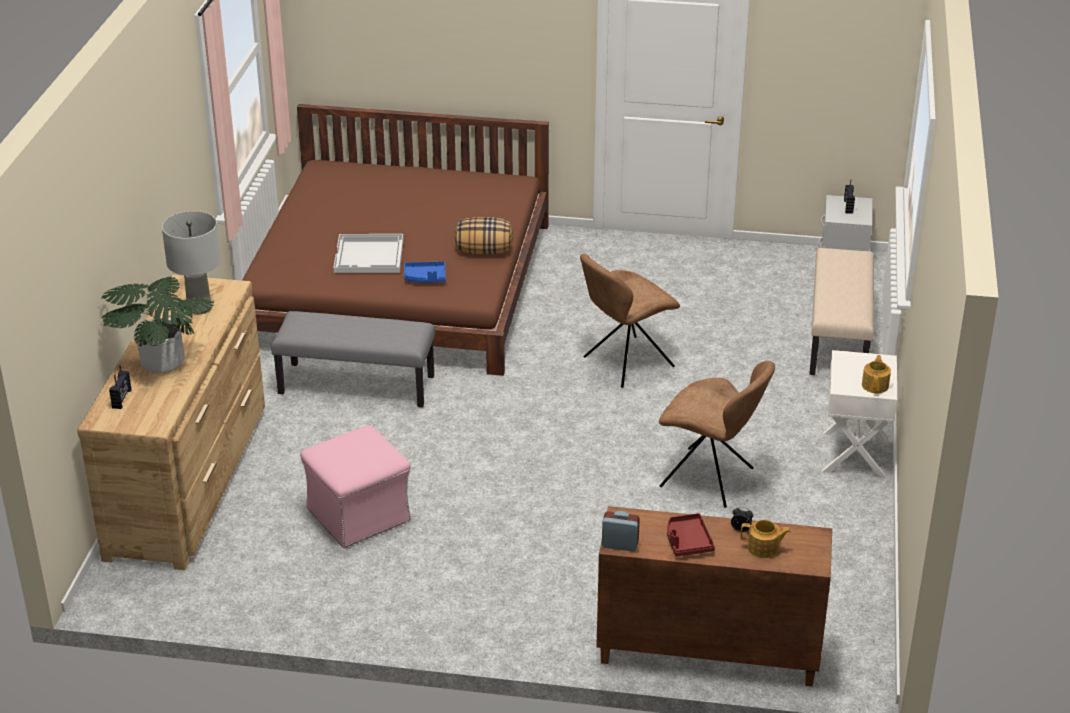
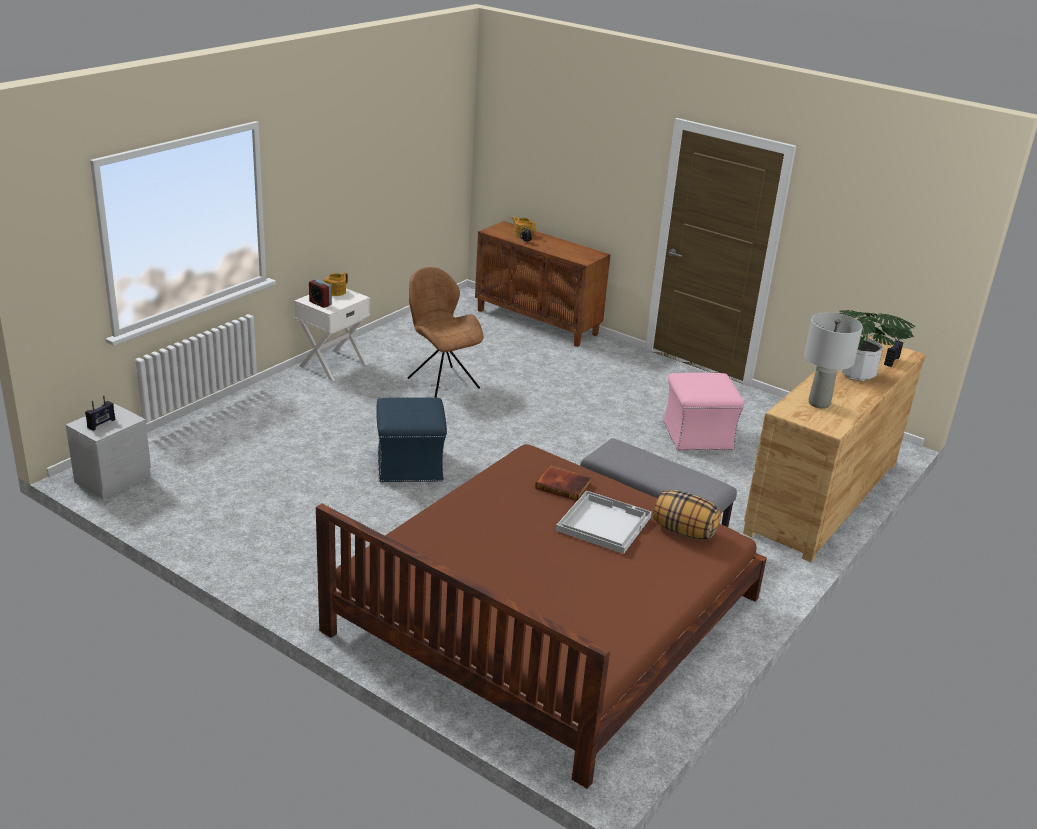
camera: 155 degrees left, 5 degrees down
blue tray [404,261,446,283] -> book [535,465,591,501]
pillow [455,217,513,254] -> pillow moved to [653,490,721,539]
brown chair [580,254,680,388] -> blue ottoman [376,397,447,482]
alarm clock [602,511,640,552] -> alarm clock moved to [309,279,332,308]
red tray [667,513,715,556] -> none
beige bench [809,248,874,375] -> none

